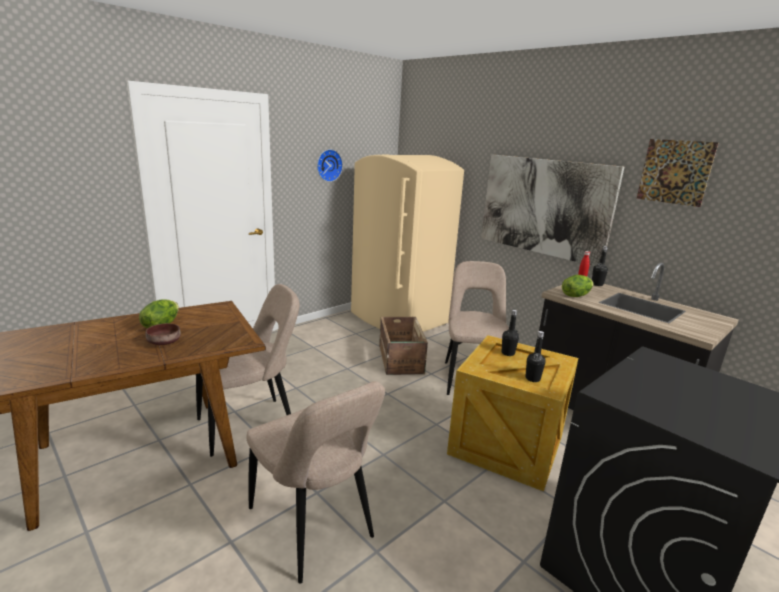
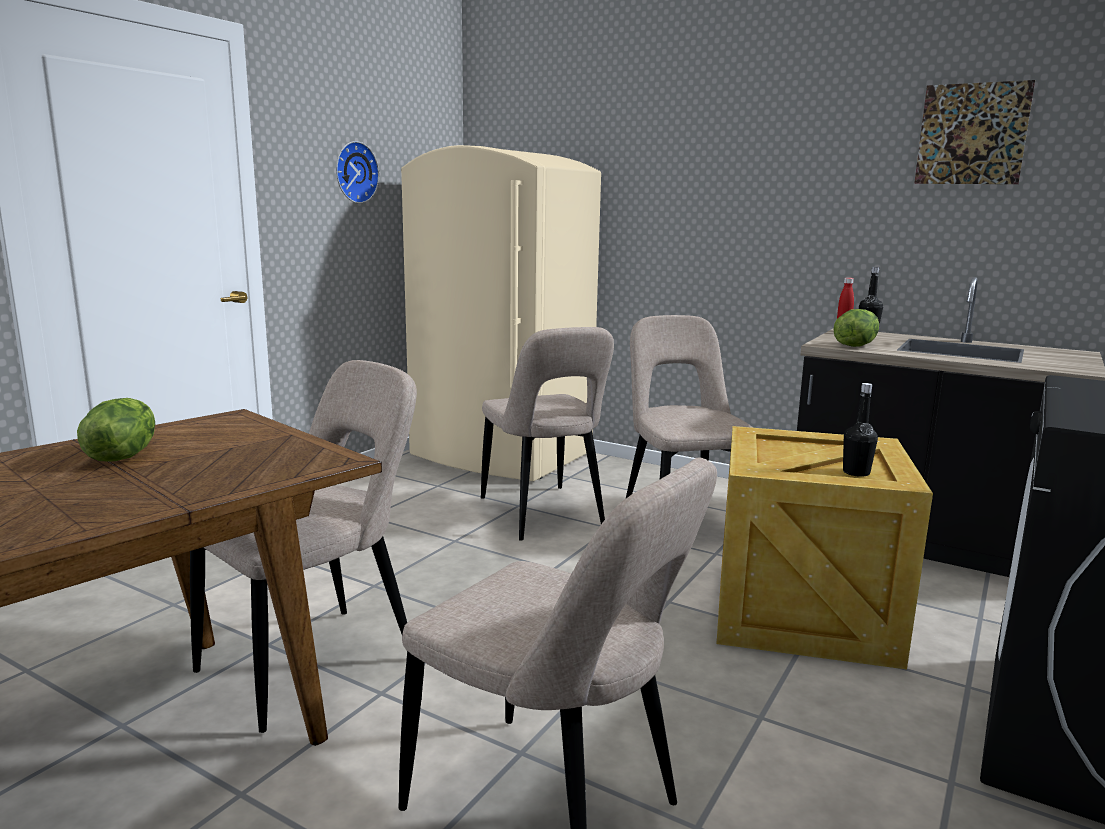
camera: 15 degrees left, 5 degrees down
brown bowl [146,323,181,345] -> none
crate [379,317,428,375] -> beige chair [481,327,614,541]
picture [481,155,624,266] -> none
black bottle [501,310,519,356] -> none

